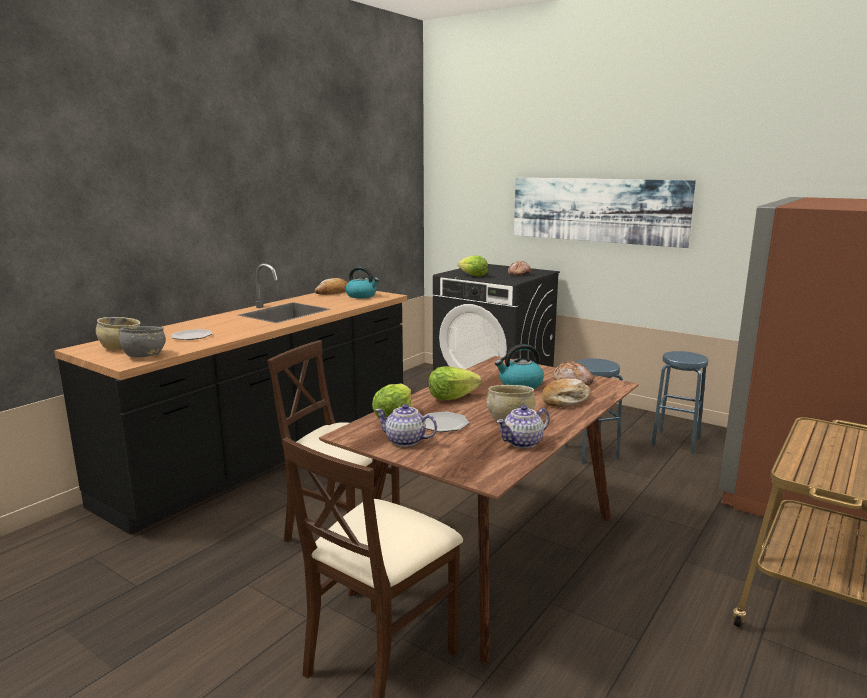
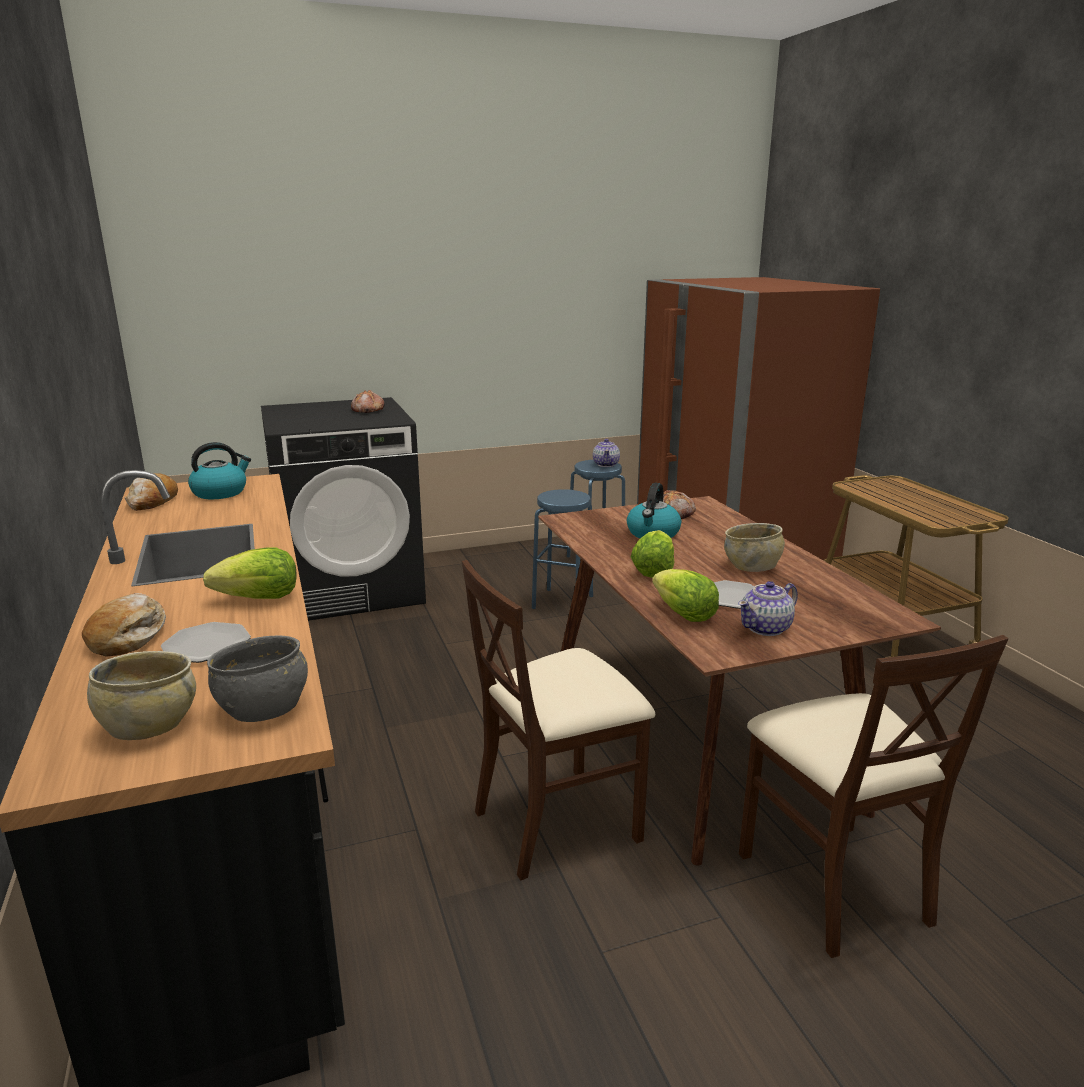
camera: 55 degrees left, 5 degrees up
lettuce [458,256,488,277] -> lettuce moved to [203,547,297,599]
teapot [496,405,550,448] -> teapot moved to [593,439,620,467]
picture [514,177,696,248] -> none
bread [542,378,591,407] -> bread moved to [82,593,166,657]

